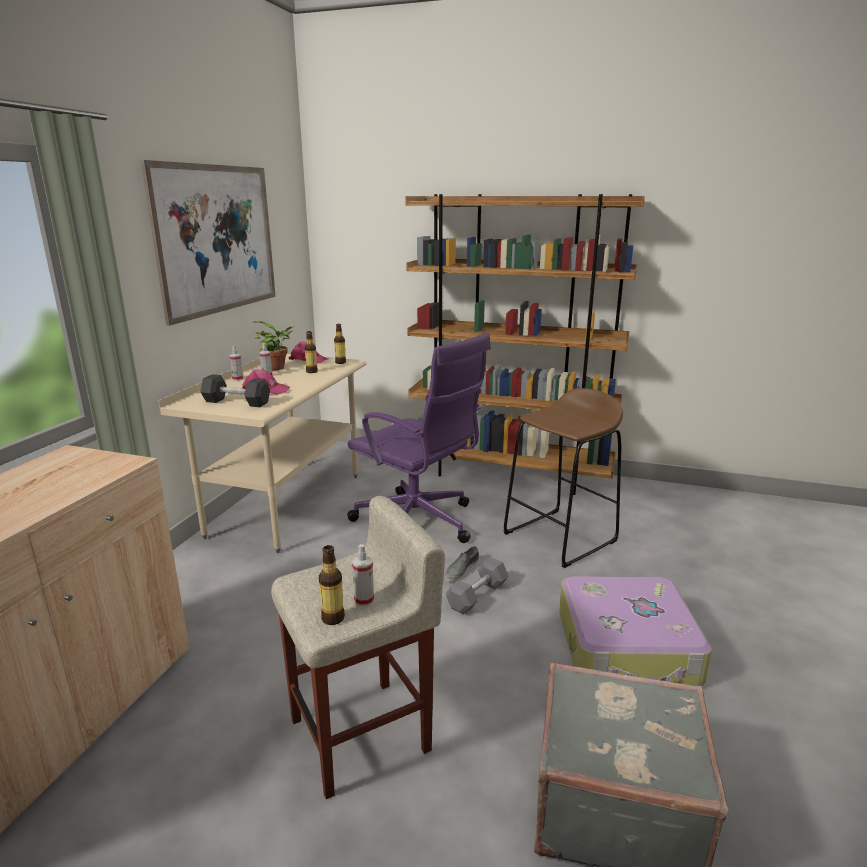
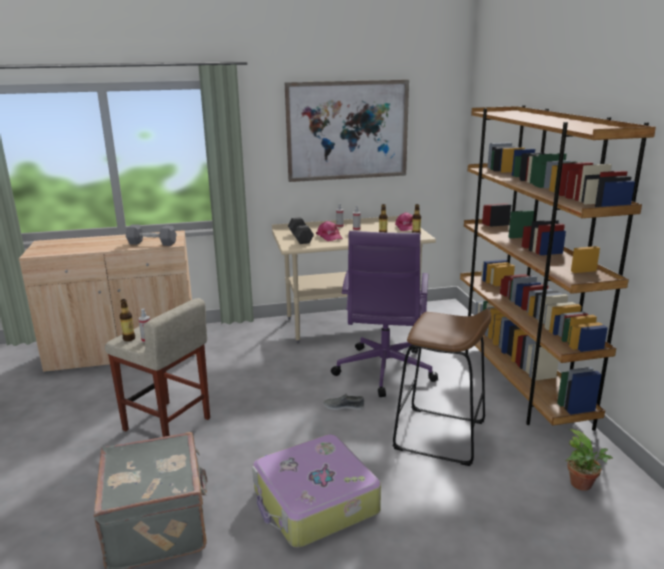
camera: 60 degrees right, 0 degrees up
potted plant [254,321,295,371] -> potted plant moved to [566,429,613,491]
grey dumbbell [445,557,509,615] -> grey dumbbell moved to [126,224,176,246]

